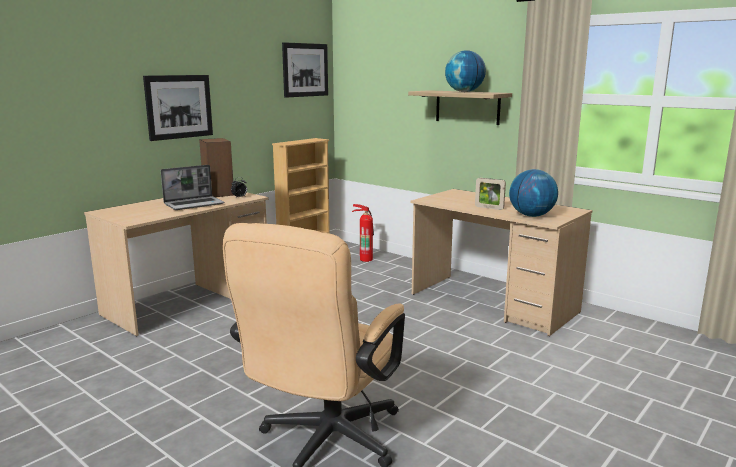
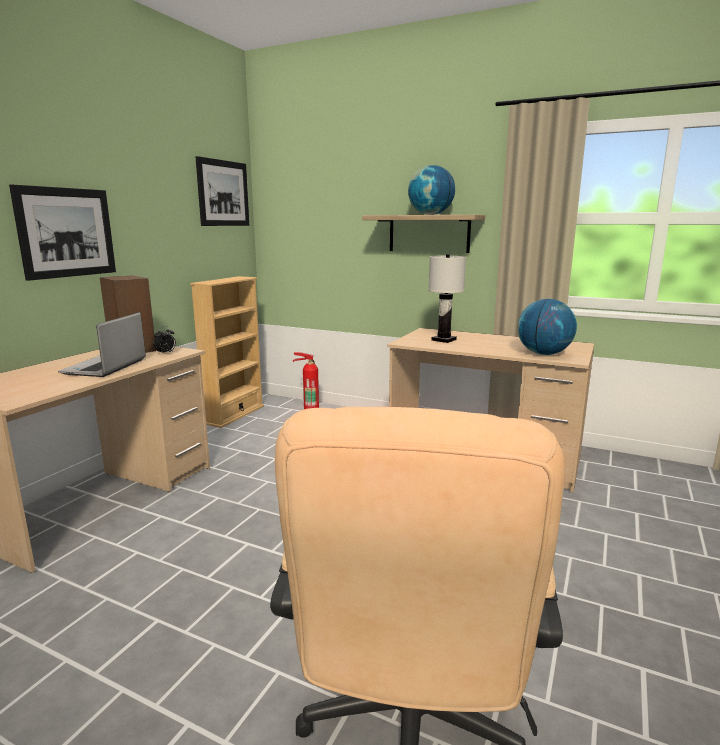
camera: 15 degrees left, 0 degrees up
laptop [161,165,224,210] -> laptop turned 150 degrees clockwise [58,312,146,377]
picture frame [475,178,506,210] -> none
none -> white table lamp [428,254,466,343]

